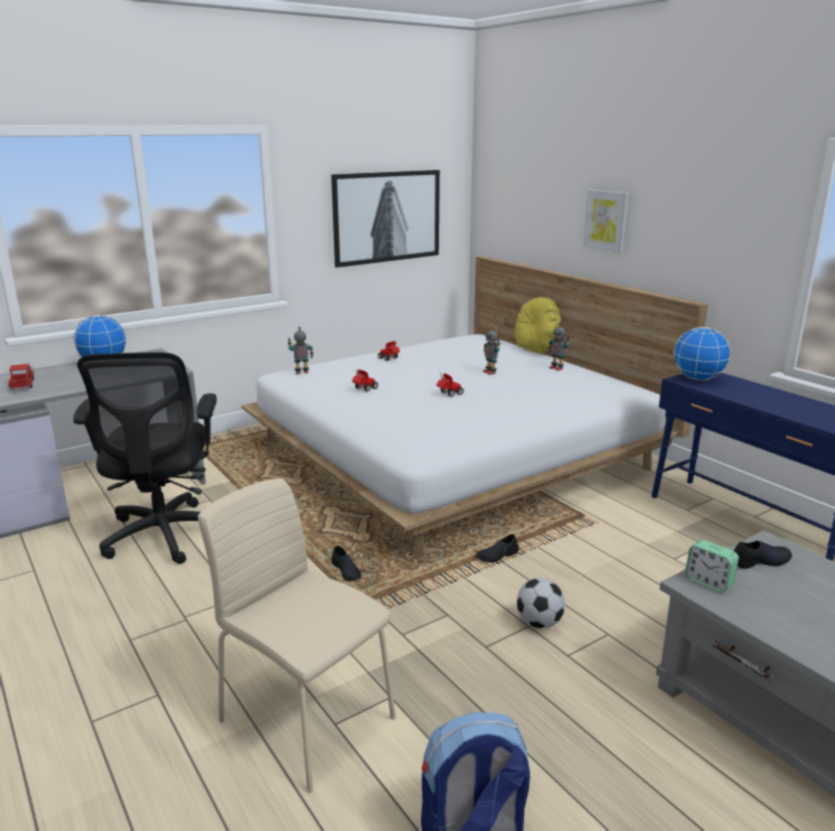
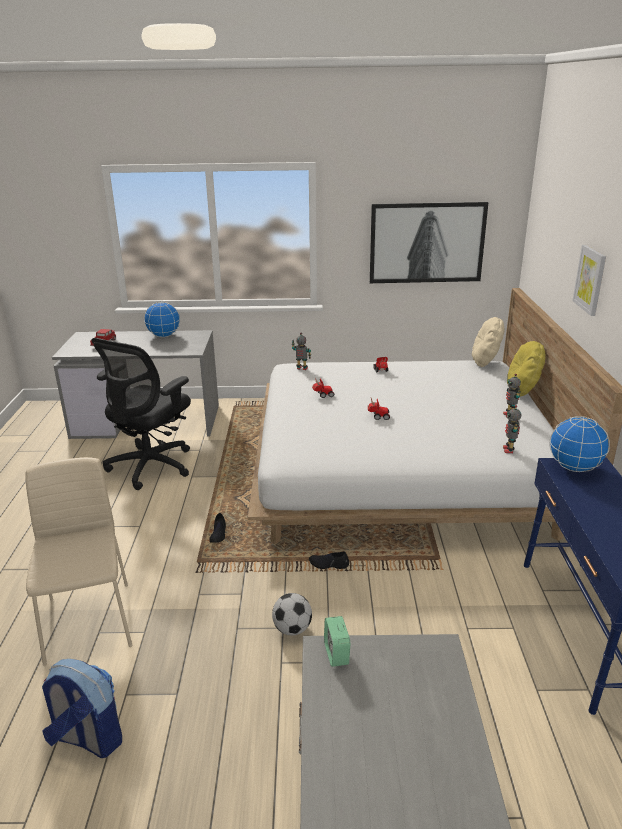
camera: 35 degrees right, 5 degrees up
toy robot [483,326,501,375] -> toy robot moved to [503,405,521,453]
black shoe [734,541,792,569] -> none
none -> beige pillow [472,317,504,367]

